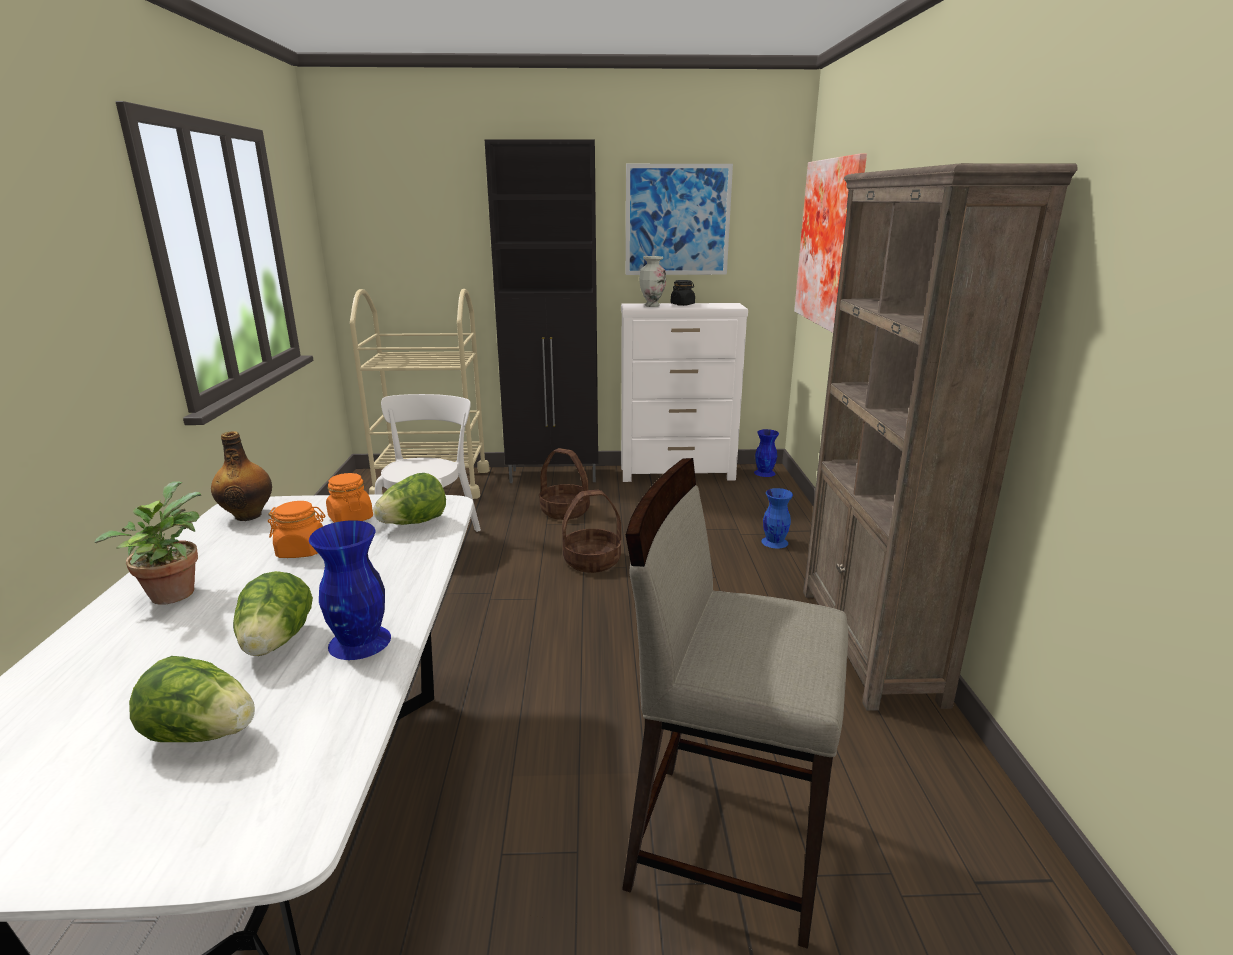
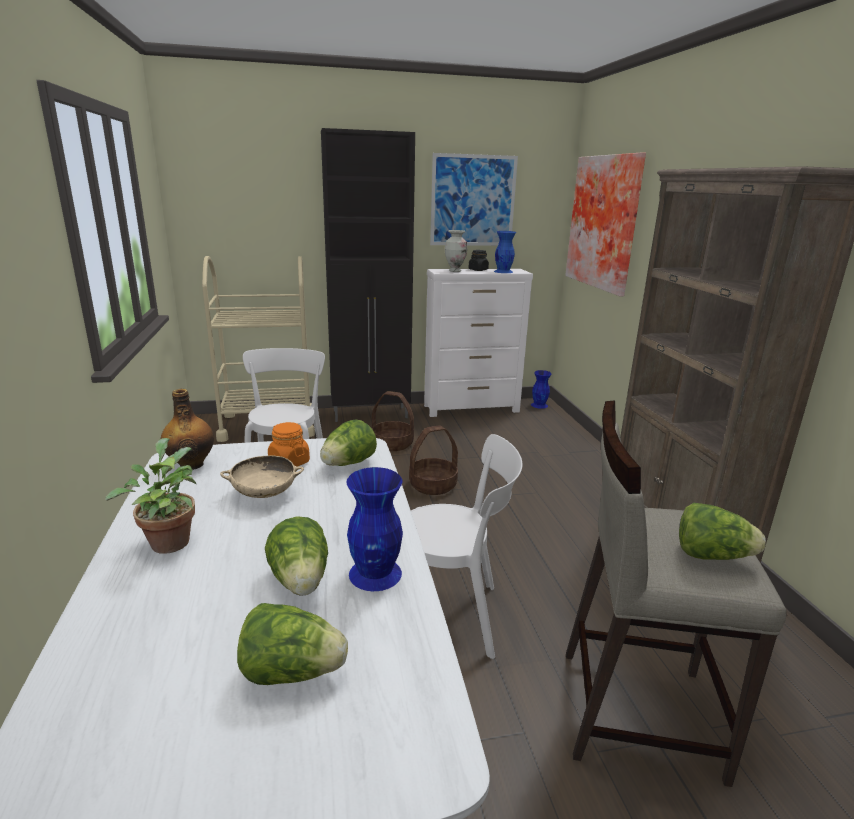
camera: 10 degrees left, 0 degrees up
orange jar [268,501,326,558] -> beige bowl [220,455,304,498]
blue vase [761,488,793,549] -> blue vase moved to [494,231,516,273]
none -> white chair [411,434,522,659]
none -> lettuce [679,503,766,560]

